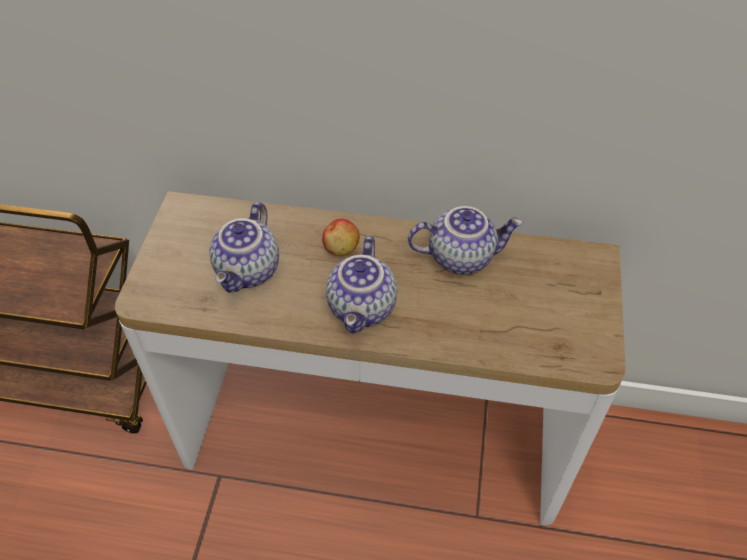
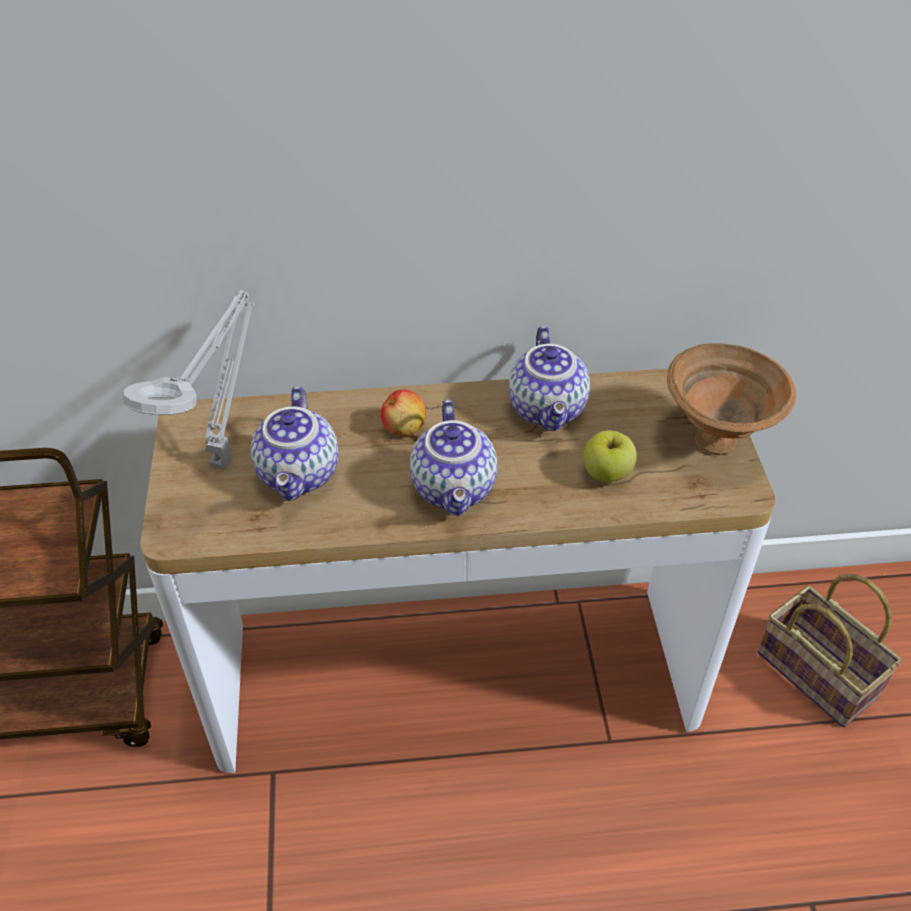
camera: 15 degrees left, 5 degrees down
teapot [408,206,523,274] -> teapot turned 105 degrees clockwise [508,326,590,431]
none -> grey table lamp [123,290,255,468]
none -> apple [583,430,637,483]
none -> brown bowl [667,343,796,455]
none -> basket [758,573,902,727]

